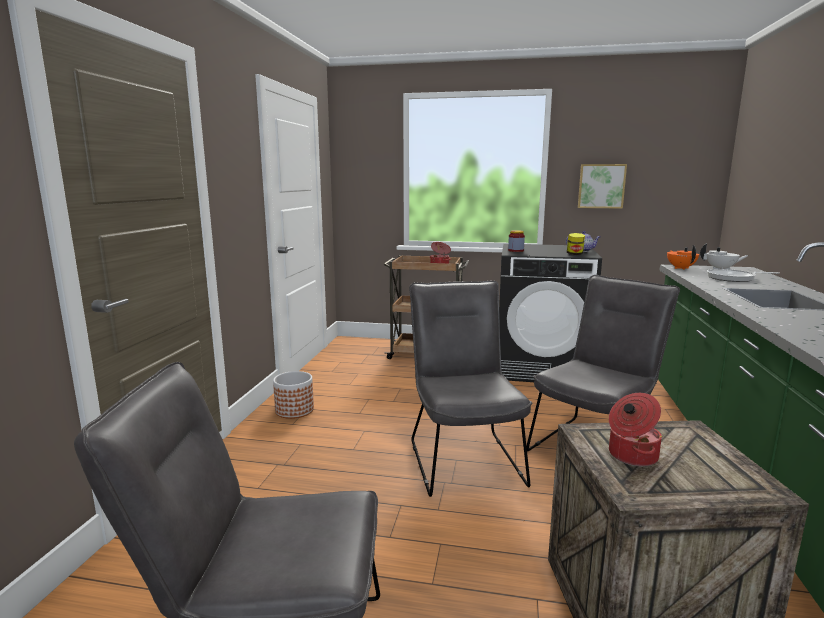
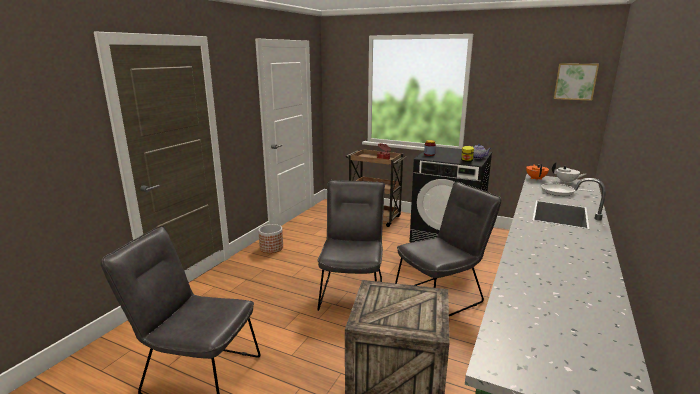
camera: 15 degrees right, 5 degrees up
picture [578,164,627,209] -> picture moved to [554,63,599,101]
cooking pot [609,393,662,466] -> none

